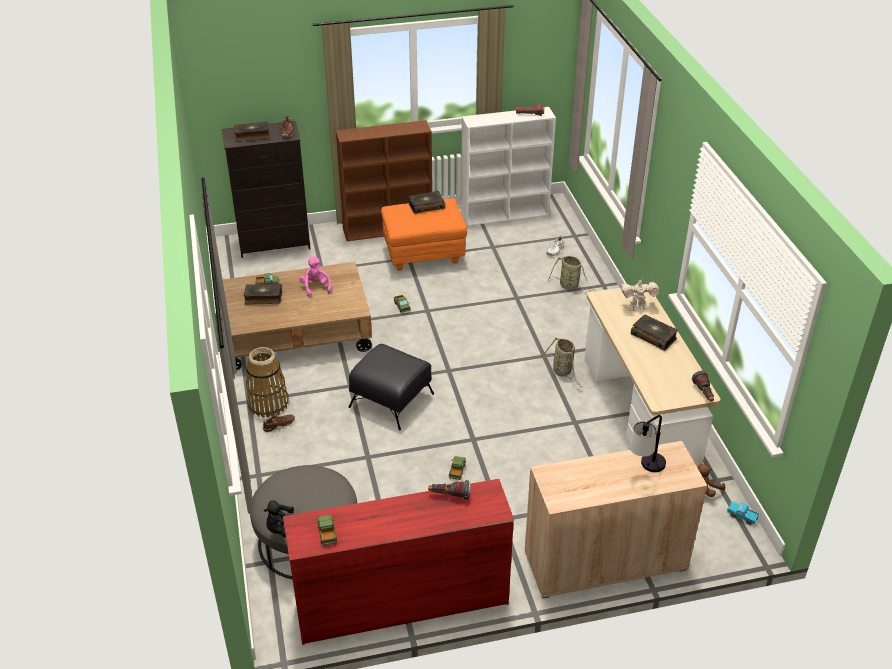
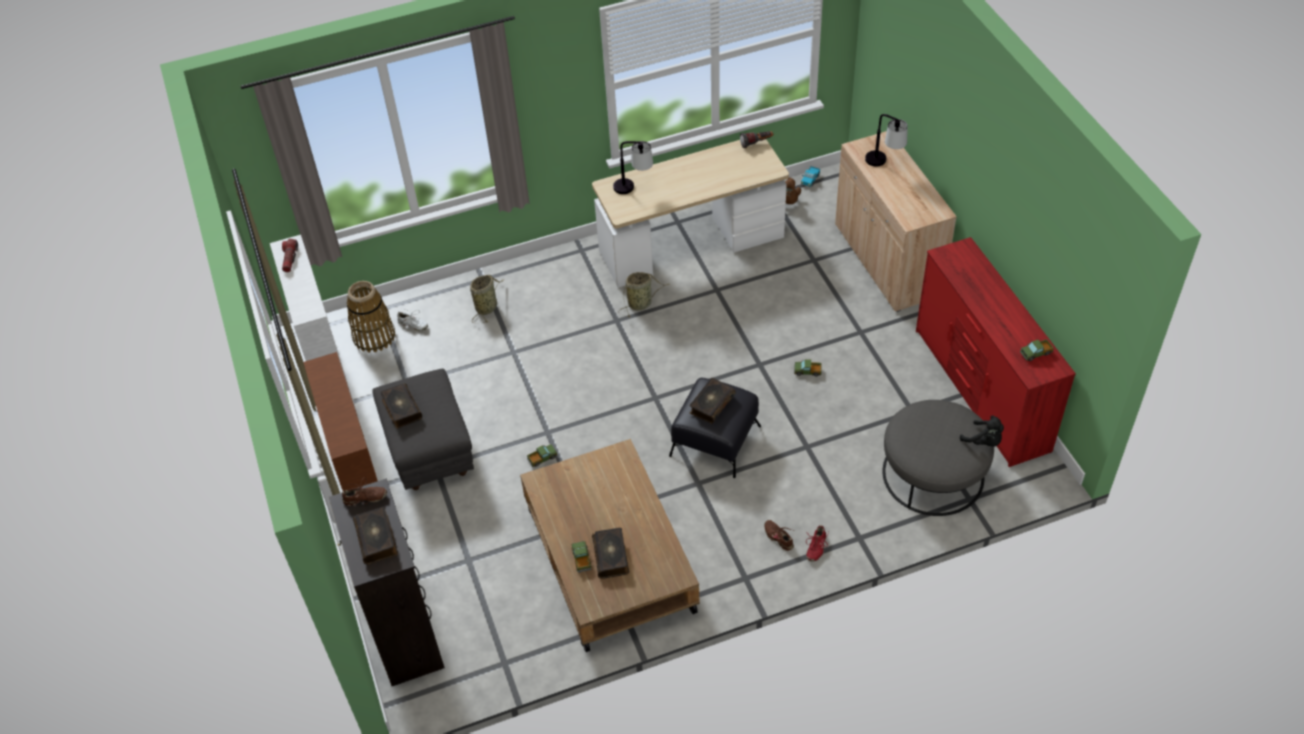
camera: 95 degrees left, 10 degrees up
basket [246,347,289,418] -> basket moved to [347,281,395,353]
pink plush toy [299,256,331,297] -> none
orange ottoman [381,198,467,271] -> grey ottoman [373,369,474,490]
flashlight [428,480,471,500] -> none
toy robot [620,280,659,311] -> table lamp [613,141,653,194]
book [631,314,678,351] -> book moved to [689,378,735,424]
none -> red shoe [806,525,829,562]

